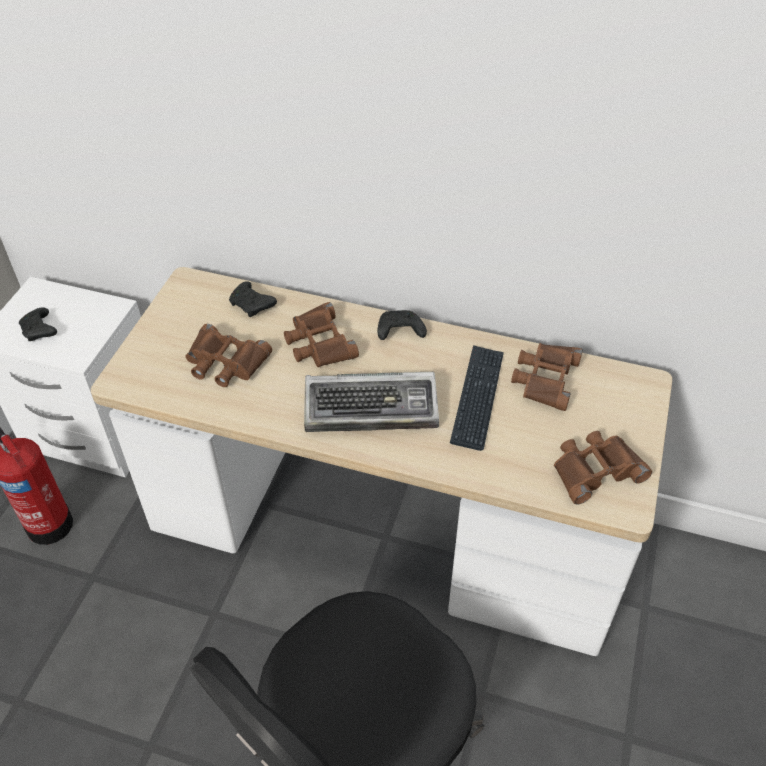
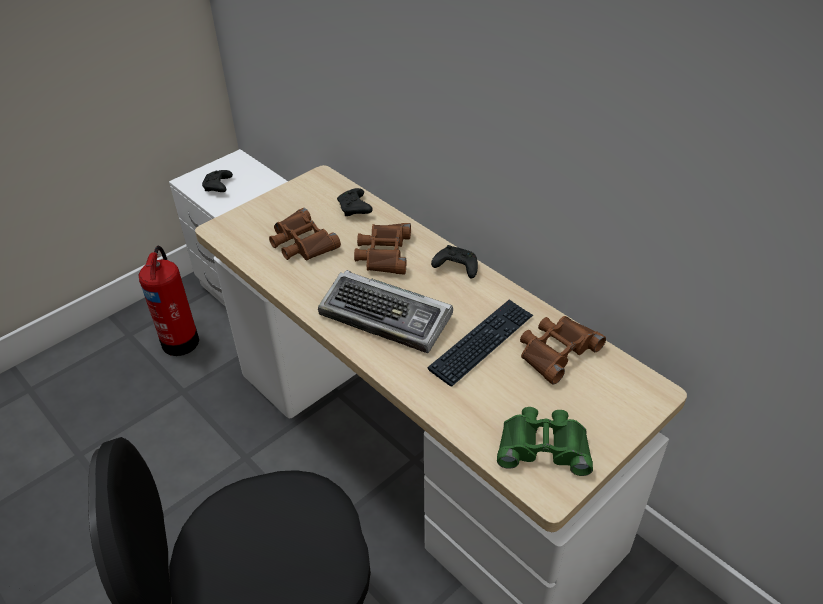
camera: 30 degrees right, 5 degrees down
brown binoculars [554,431,652,504] -> green binoculars [497,407,593,476]

